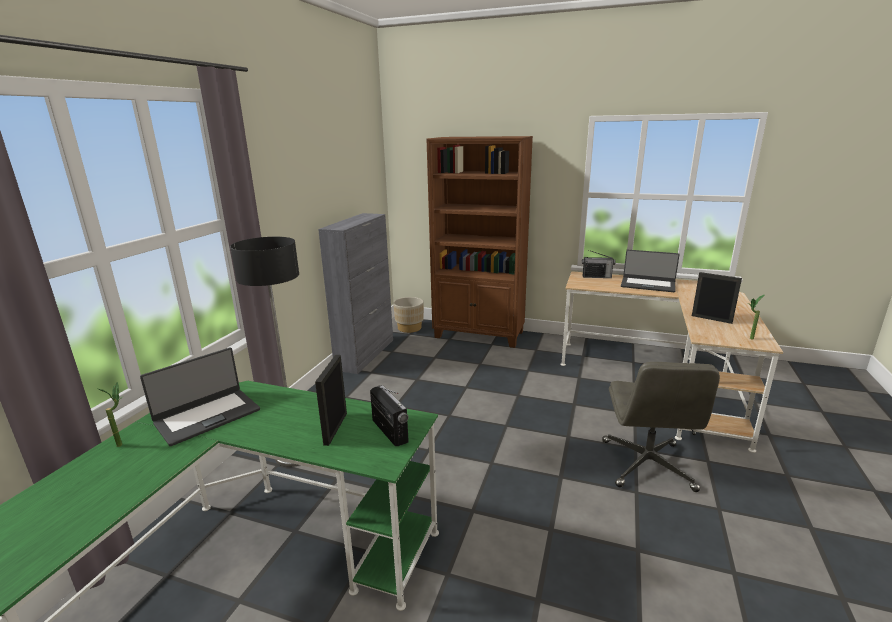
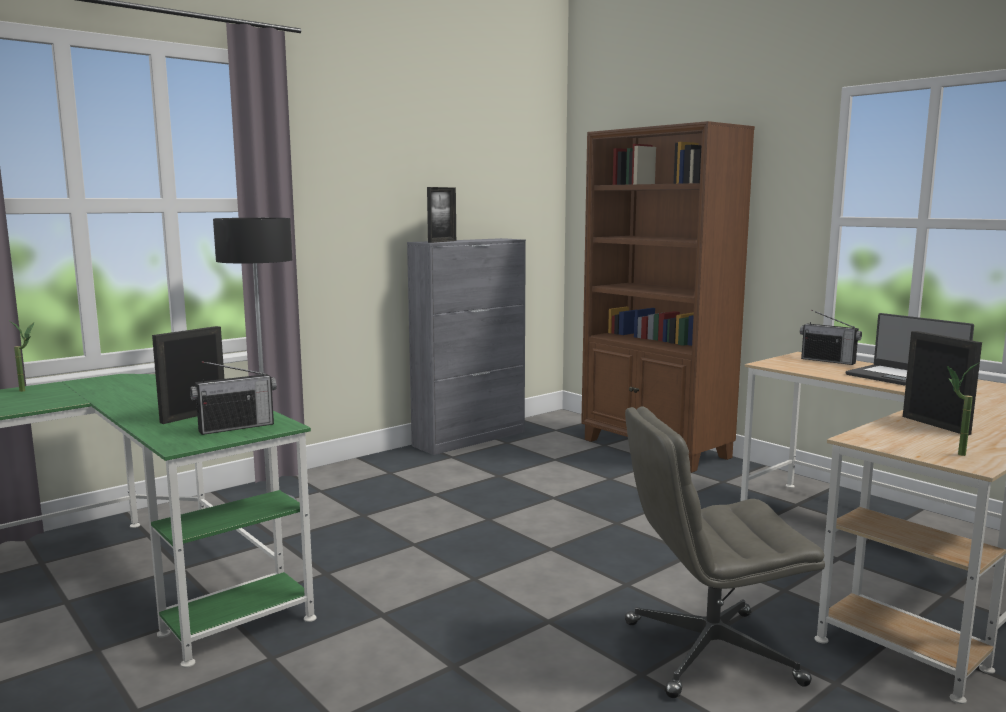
camera: 30 degrees right, 10 degrees down
laptop [140,347,260,446] -> none
radio [370,385,409,446] -> radio turned 60 degrees clockwise [190,361,277,435]
beige planter [393,297,424,333] -> none
grey office chair [602,362,720,492] -> grey office chair turned 45 degrees clockwise [625,406,825,698]
none -> picture frame [427,187,456,243]

